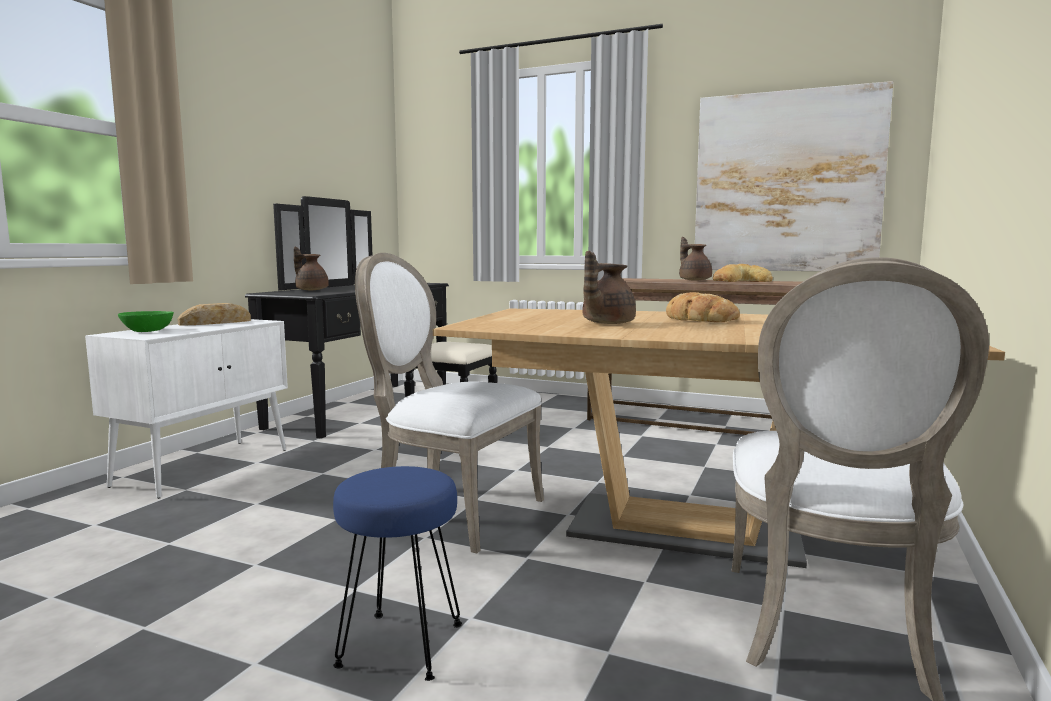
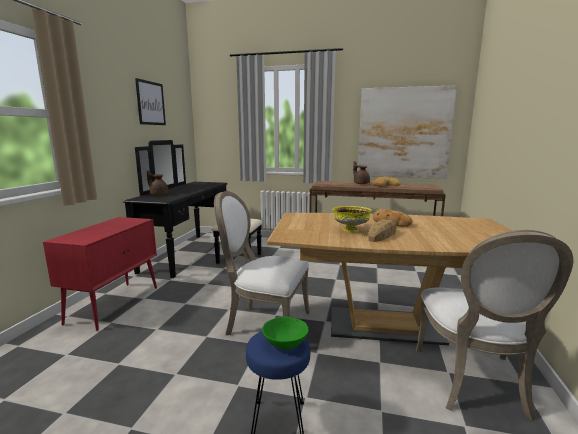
camera: 10 degrees left, 5 degrees up
white cabinet [85,319,288,499] -> red cabinet [43,217,157,331]
green bowl [118,311,174,332] -> green bowl moved to [262,317,309,350]
bread [177,303,251,326] -> bread moved to [369,219,397,242]
brown teapot [582,251,636,324] -> yellow bowl [333,206,372,232]
none -> picture [135,78,166,125]

